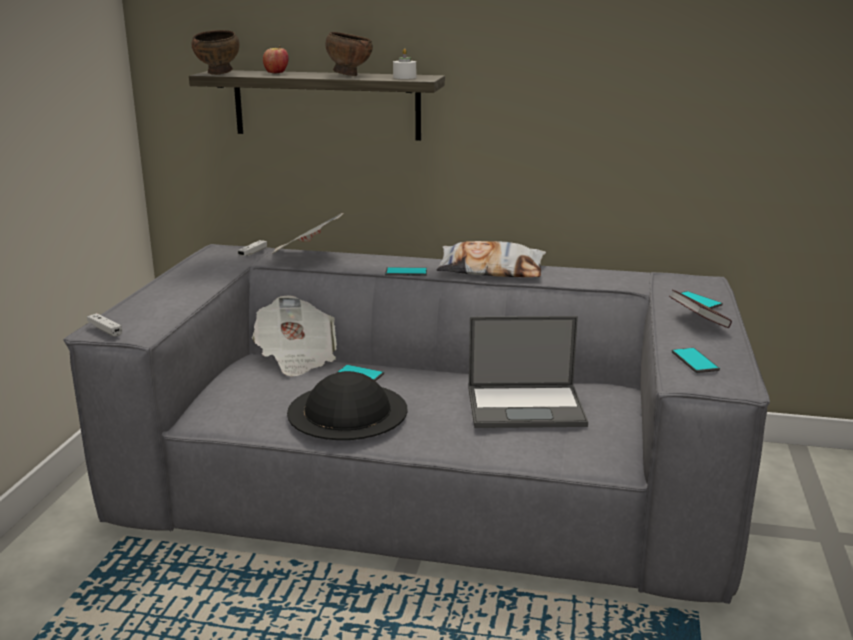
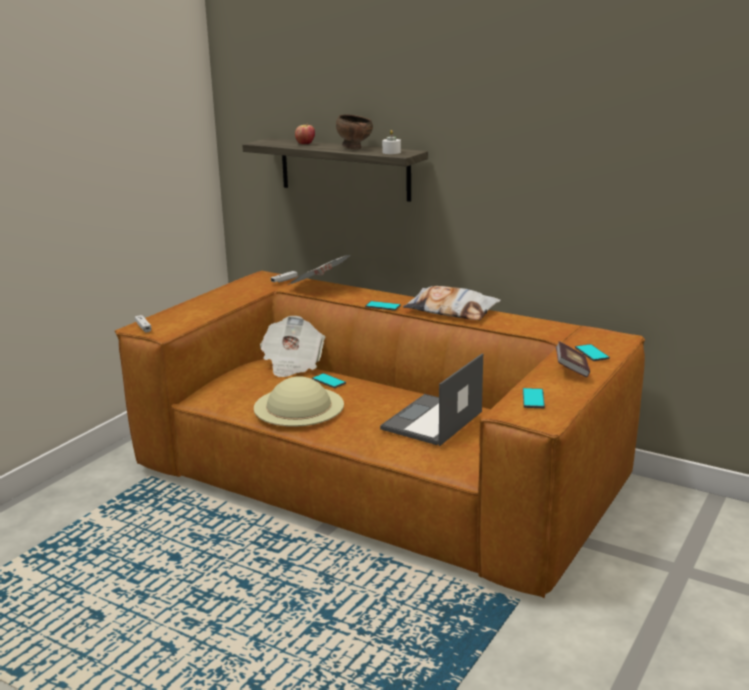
camera: 20 degrees right, 0 degrees up
grey sofa [63,244,770,604] -> brown sofa [115,271,645,598]
brown bowl [191,30,239,75] -> none
black hat [287,371,407,440] -> beige hat [254,376,344,427]
laptop [469,316,588,428] -> laptop turned 105 degrees clockwise [380,353,483,446]

